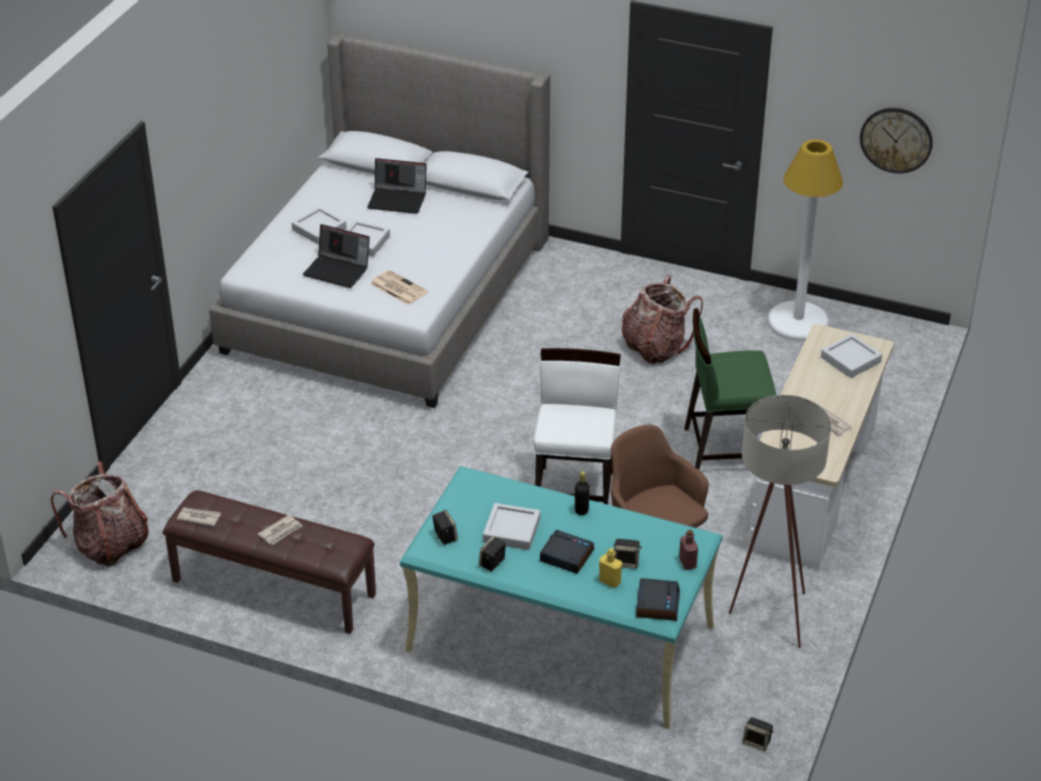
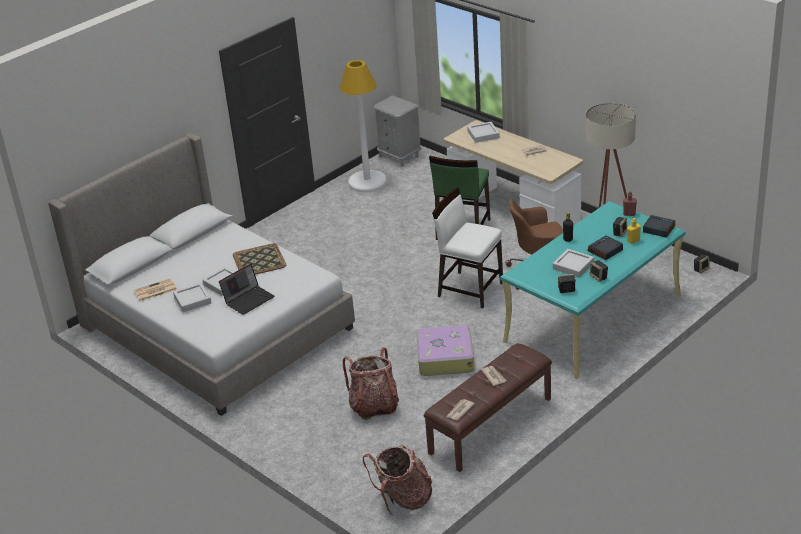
camera: 65 degrees left, 5 degrees down
laptop [367,158,427,214] -> none
newspaper [371,270,428,305] -> newspaper moved to [134,278,177,302]
backpack [622,275,703,364] -> backpack moved to [343,347,399,420]
wall clock [860,108,933,173] -> none
none -> tray [233,243,286,275]
none -> grey nightstand [374,95,422,166]
none -> suitcase [416,325,474,376]

